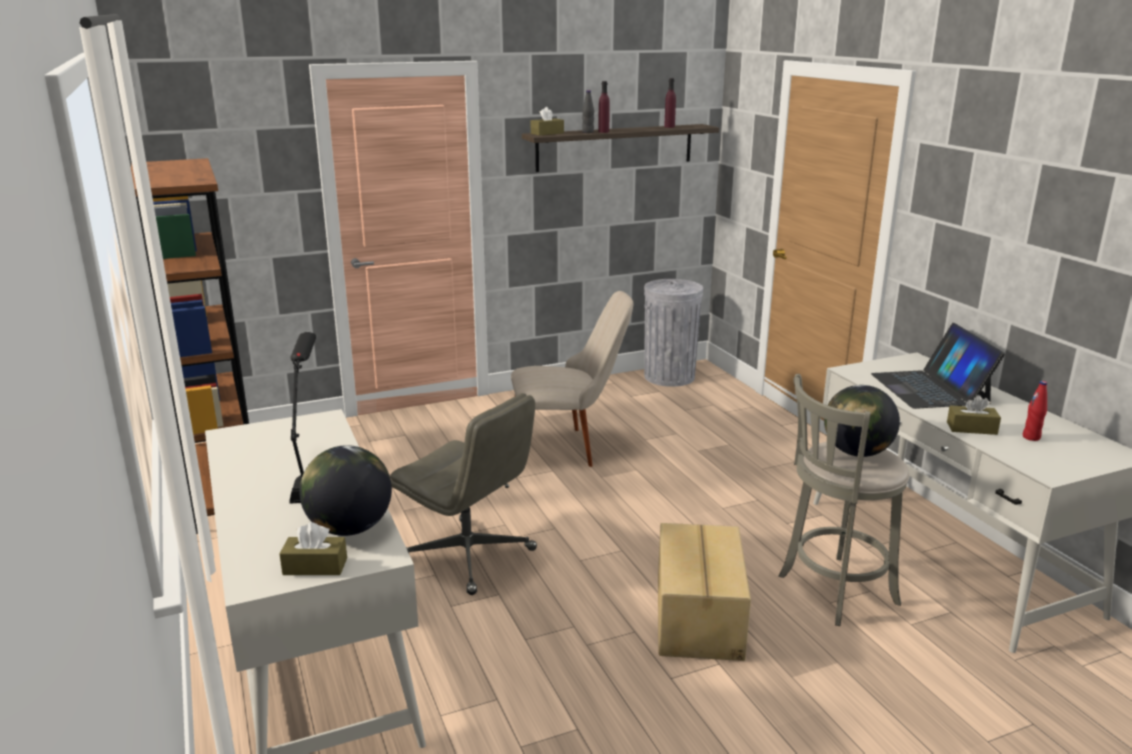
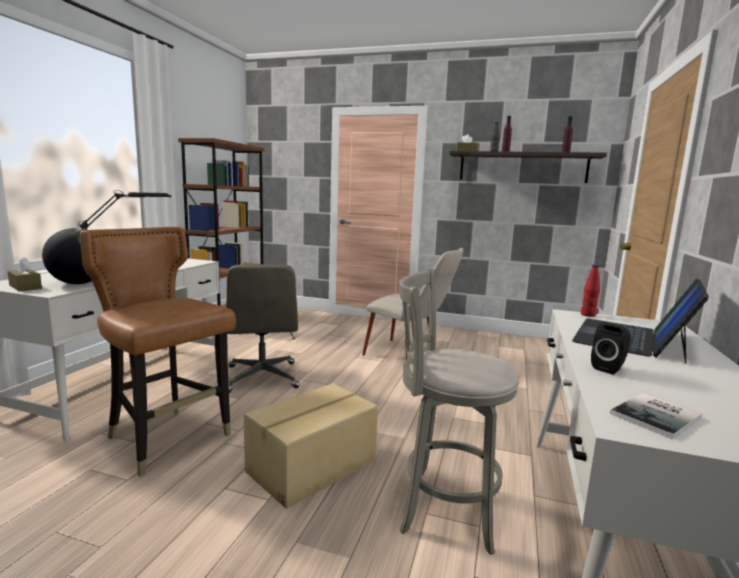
camera: 40 degrees right, 10 degrees down
grey trash can [644,279,703,387] -> none
globe [824,385,900,457] -> none
brown tissue box [947,395,1001,435] -> black speaker [591,322,631,375]
red bottle [1023,381,1047,441] -> red bottle moved to [581,264,600,317]
none -> brown chair [80,227,236,477]
none -> book [610,393,703,439]

